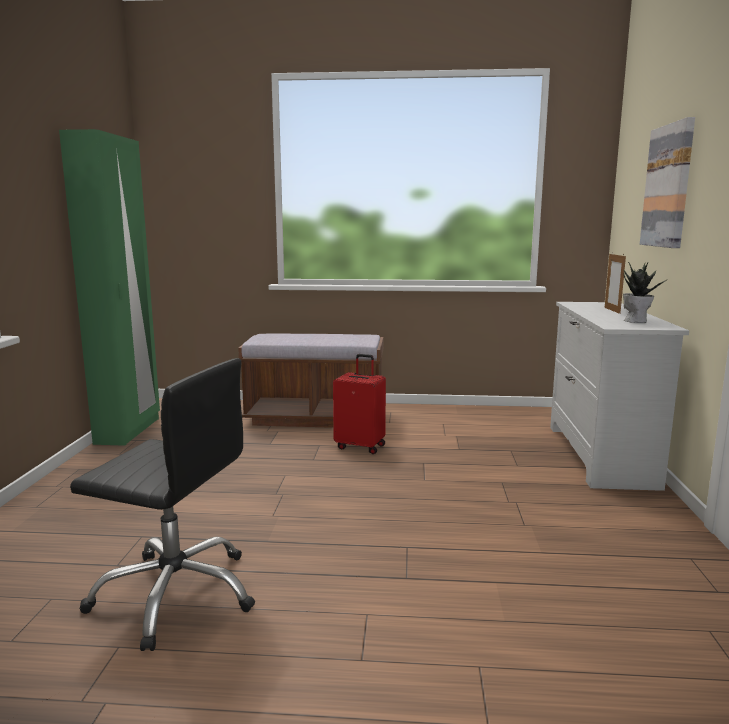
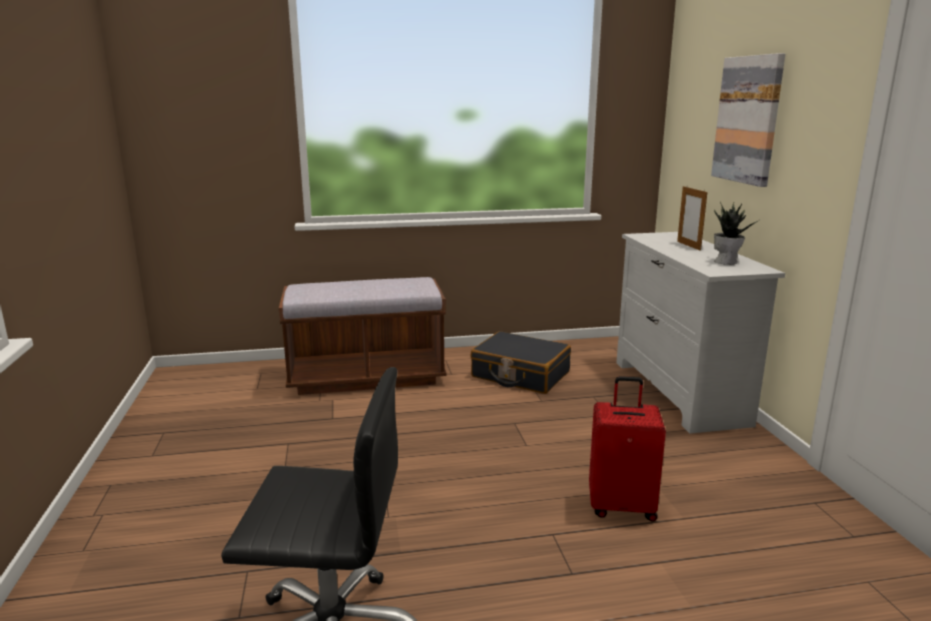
camera: 15 degrees left, 5 degrees up
green wardrobe [59,129,160,446] -> none
red suitcase [333,354,386,454] -> red suitcase moved to [589,376,666,522]
none -> black suitcase [470,331,571,394]

